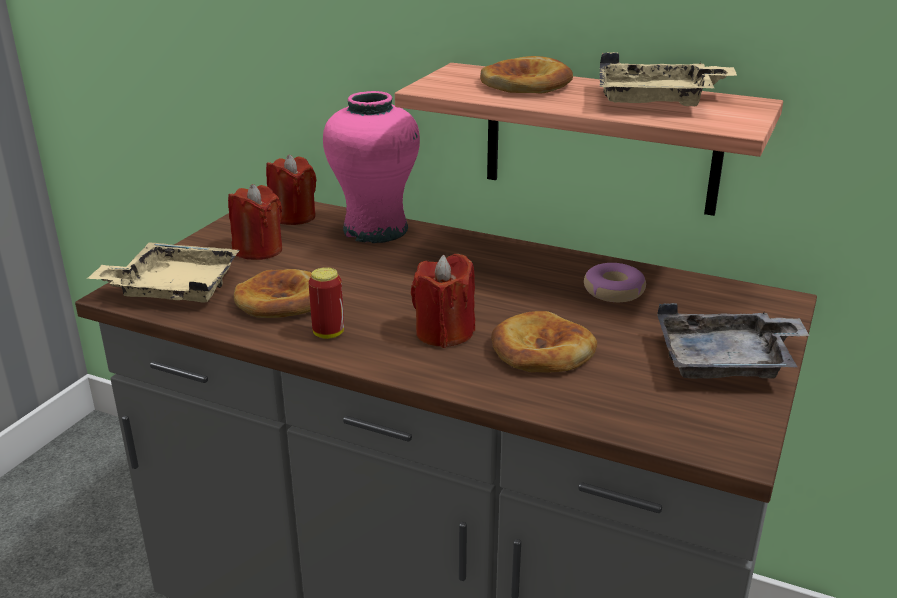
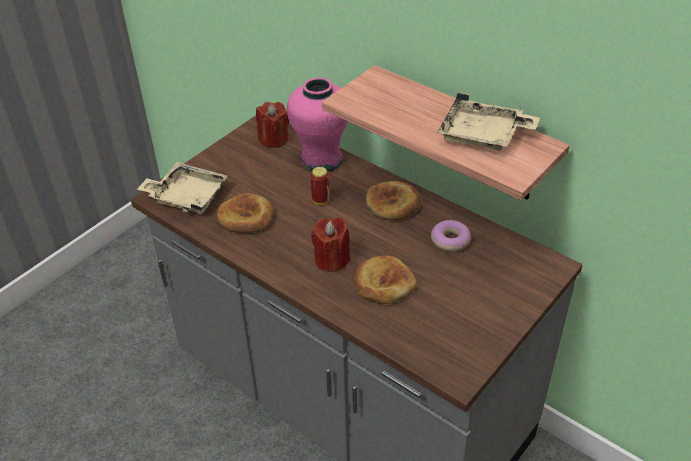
camera: 15 degrees right, 15 degrees up
red candle [228,184,282,260] -> none
can [308,267,344,339] -> can moved to [311,167,330,205]
bread [480,56,573,93] -> bread moved to [366,181,421,220]
grey tray [657,303,810,379] -> none

